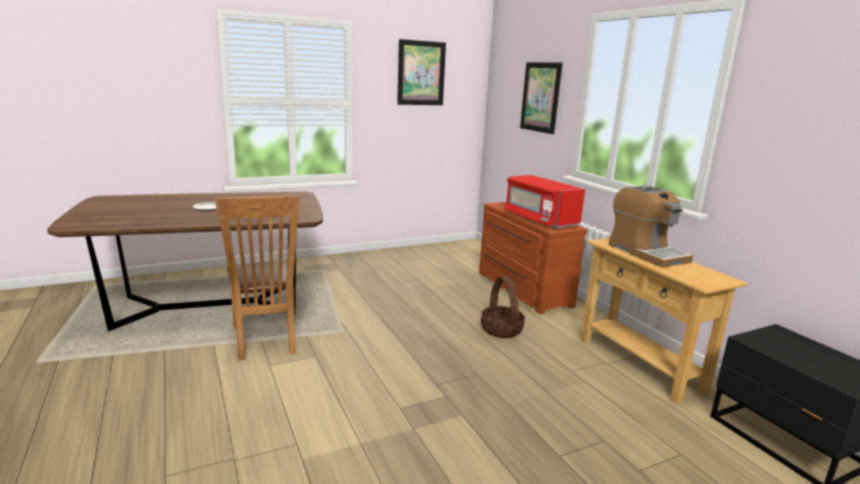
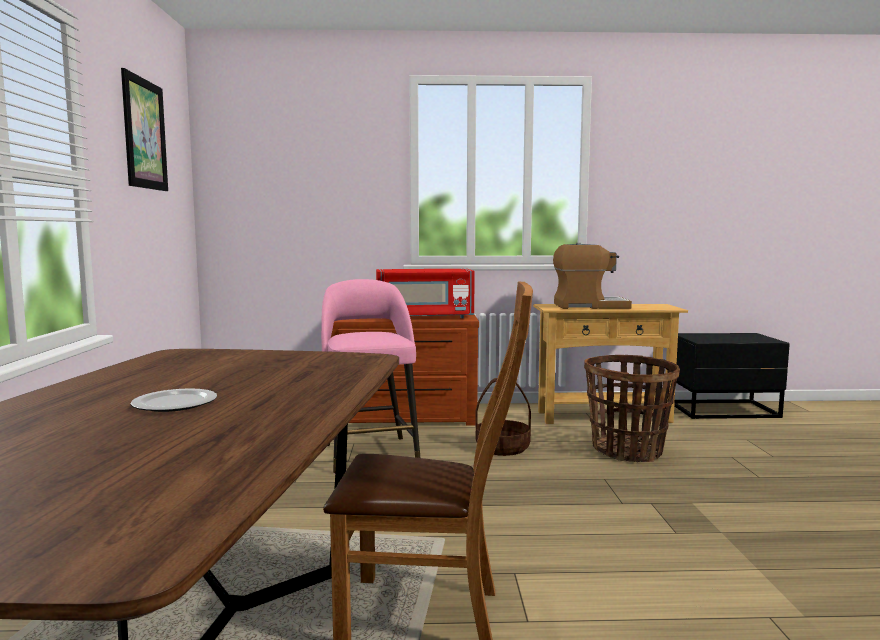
camera: 65 degrees left, 10 degrees down
picture [520,62,562,134] -> none
none -> pink stool [321,279,420,474]
none -> basket [584,355,680,462]

